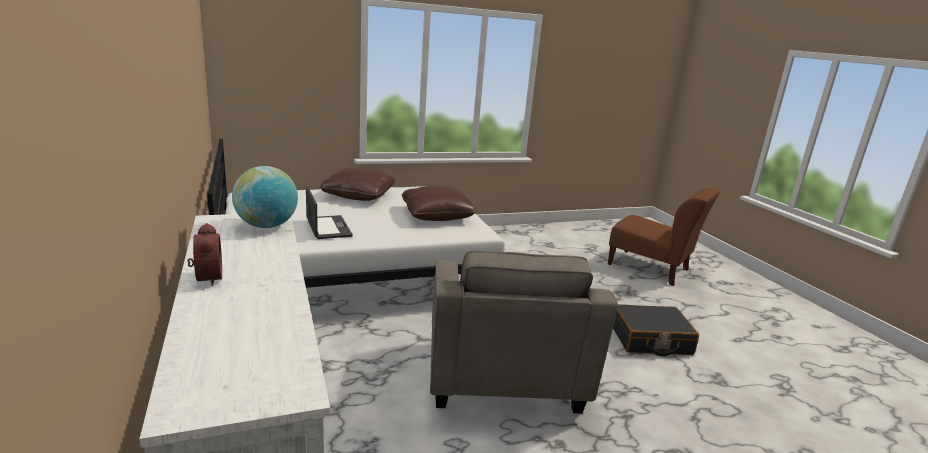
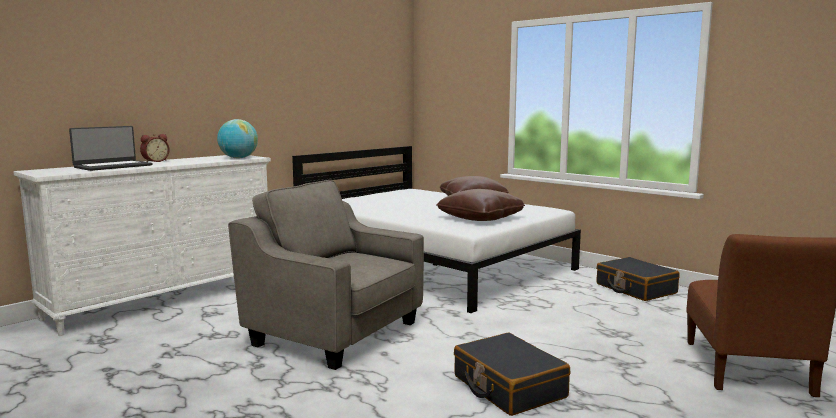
camera: 65 degrees right, 10 degrees down
laptop [306,186,353,239] -> laptop moved to [69,126,152,171]
grey armchair [430,250,618,414] -> grey armchair turned 60 degrees clockwise [228,180,424,370]
none -> black suitcase [596,257,680,301]

